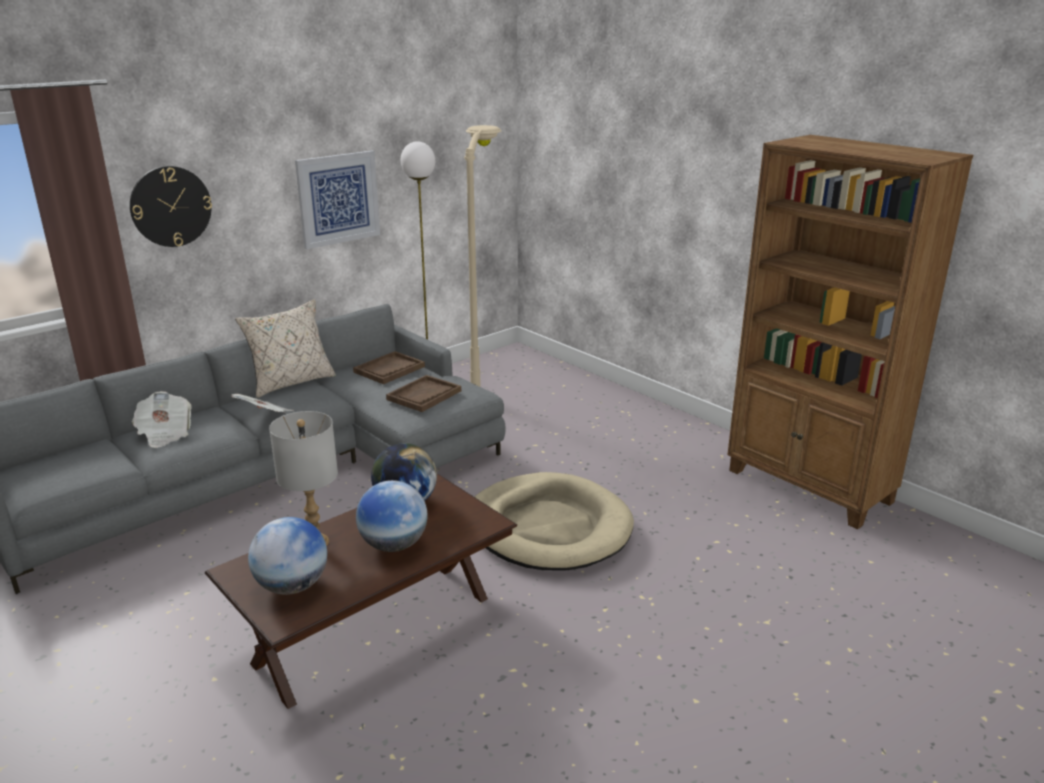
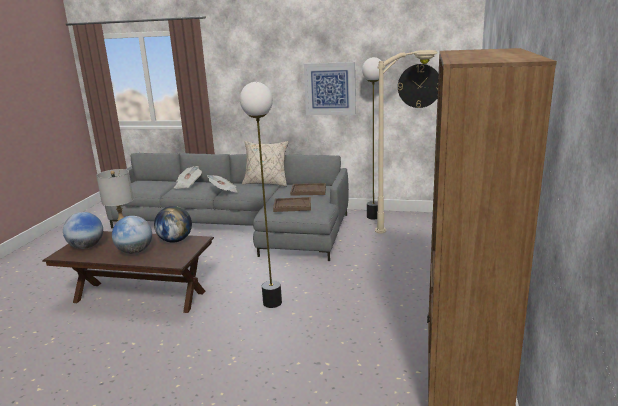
camera: 55 degrees right, 5 degrees down
wall clock [130,166,212,247] -> wall clock moved to [398,64,439,108]
beige dog bed [475,472,634,571] -> floor lamp [240,82,282,308]

